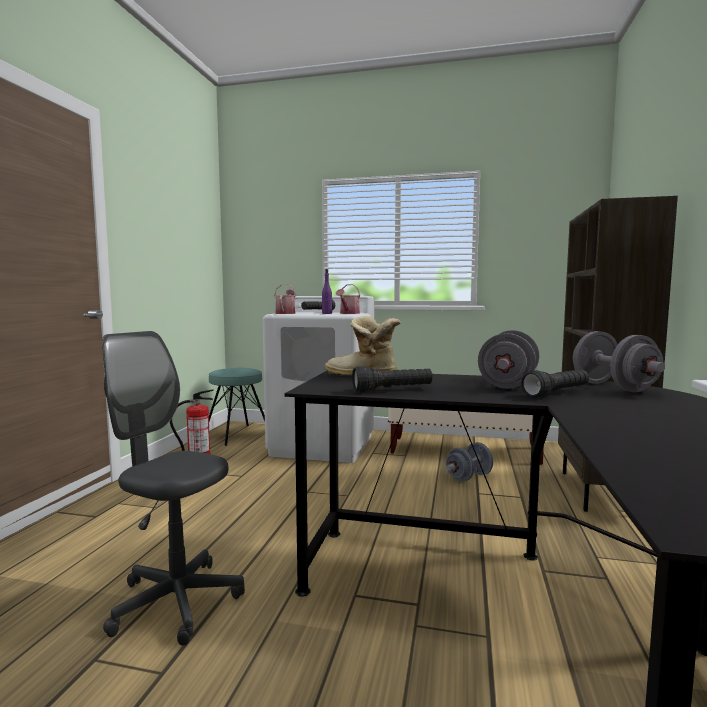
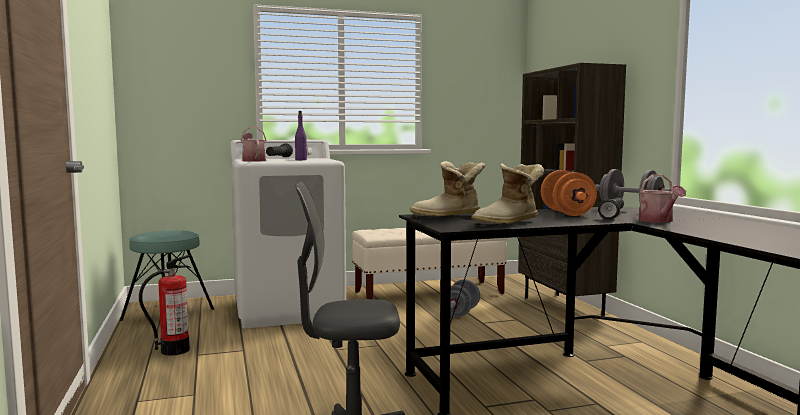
camera: 30 degrees left, 0 degrees up
watering can [336,284,360,314] -> watering can moved to [639,174,686,223]
black flashlight [352,366,432,392] -> boot [472,163,544,226]
grey dumbbell [478,330,540,389] -> orange dumbbell [541,170,597,216]

